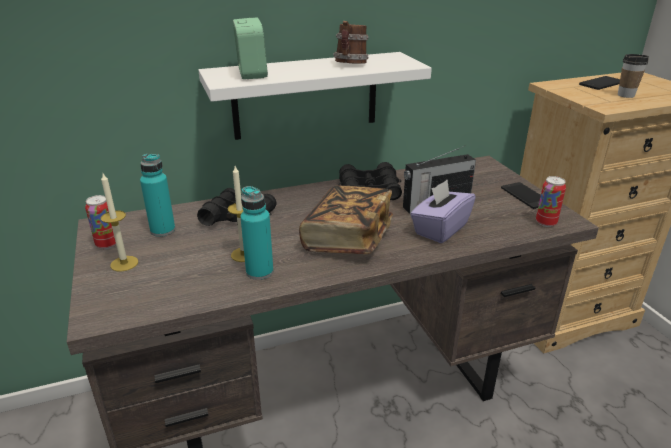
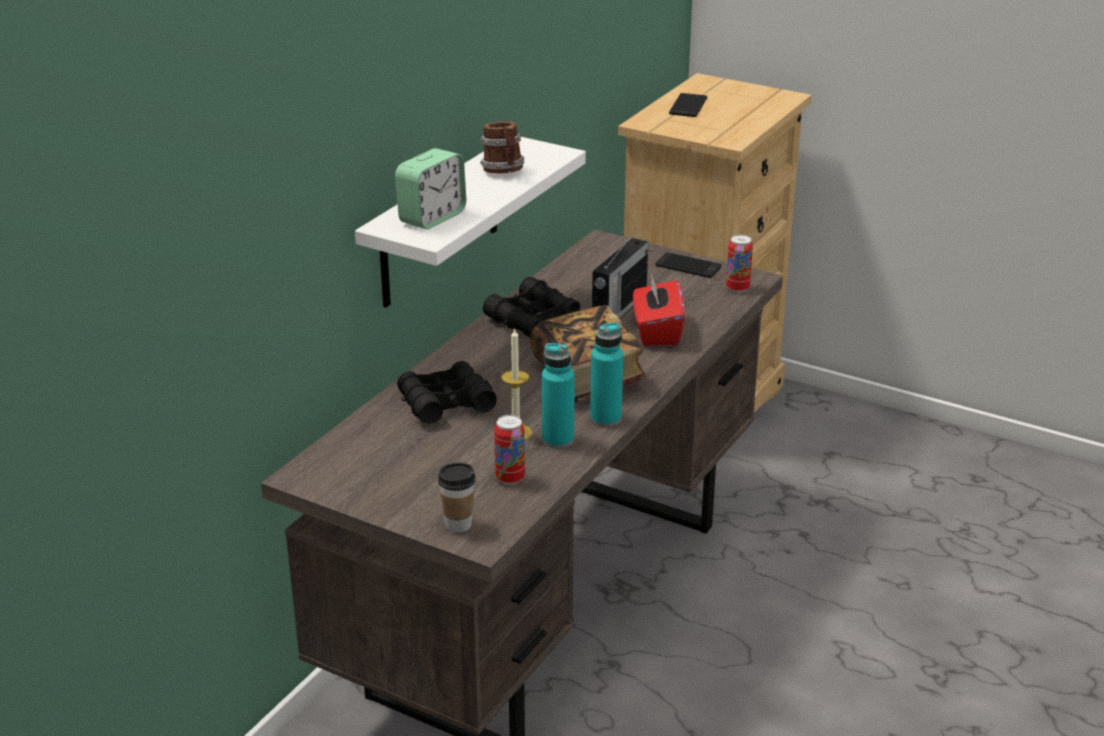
camera: 40 degrees left, 0 degrees up
can [85,195,116,249] -> can moved to [494,415,525,485]
candle [101,173,138,272] -> none
turquoise bottle [140,154,175,237] -> turquoise bottle moved to [590,322,623,427]
alarm clock [233,17,268,79] -> alarm clock turned 90 degrees clockwise [395,148,466,229]
purple tissue box [410,180,476,243] -> red tissue box [633,273,685,345]
cup [618,54,649,98] -> cup moved to [438,463,476,533]

